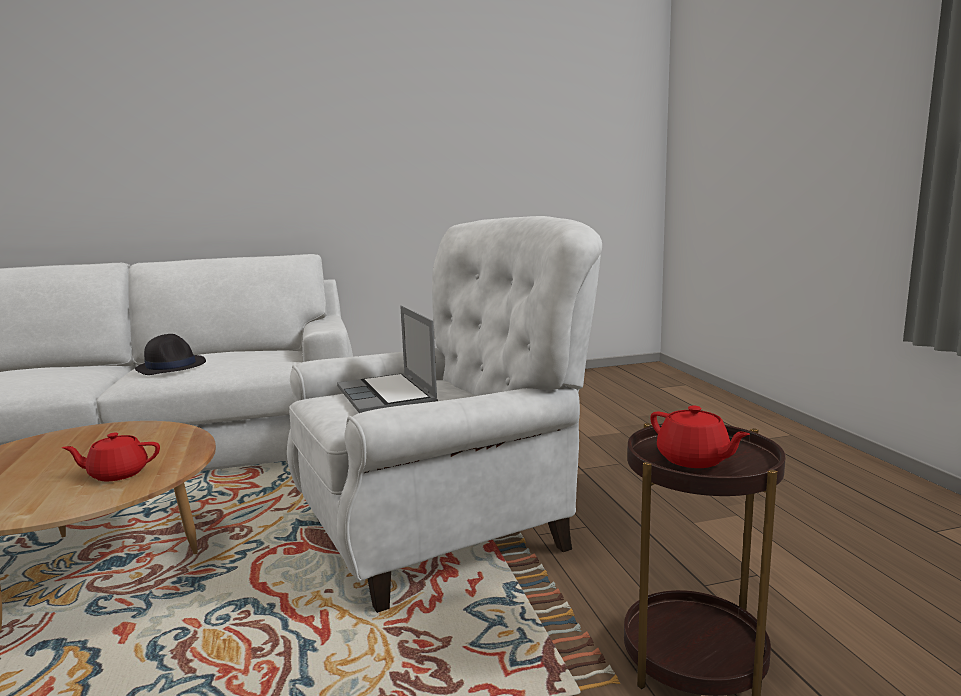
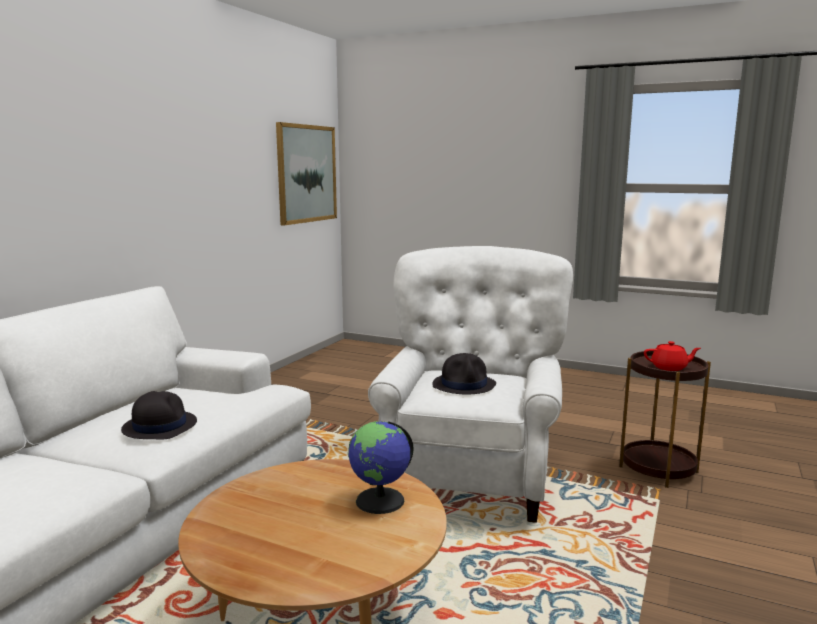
camera: 50 degrees left, 0 degrees up
red teapot [62,433,160,482] -> globe [348,421,414,514]
laptop [337,306,438,413] -> black hat [433,353,496,394]
none -> picture [276,122,337,226]

